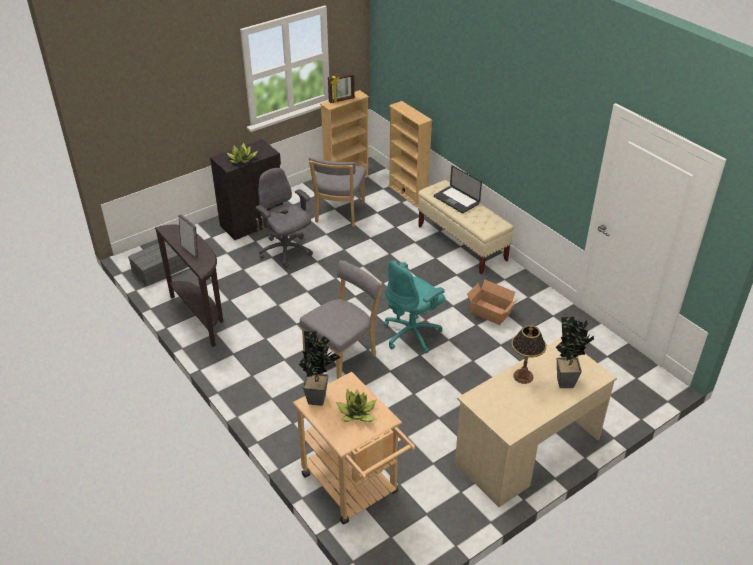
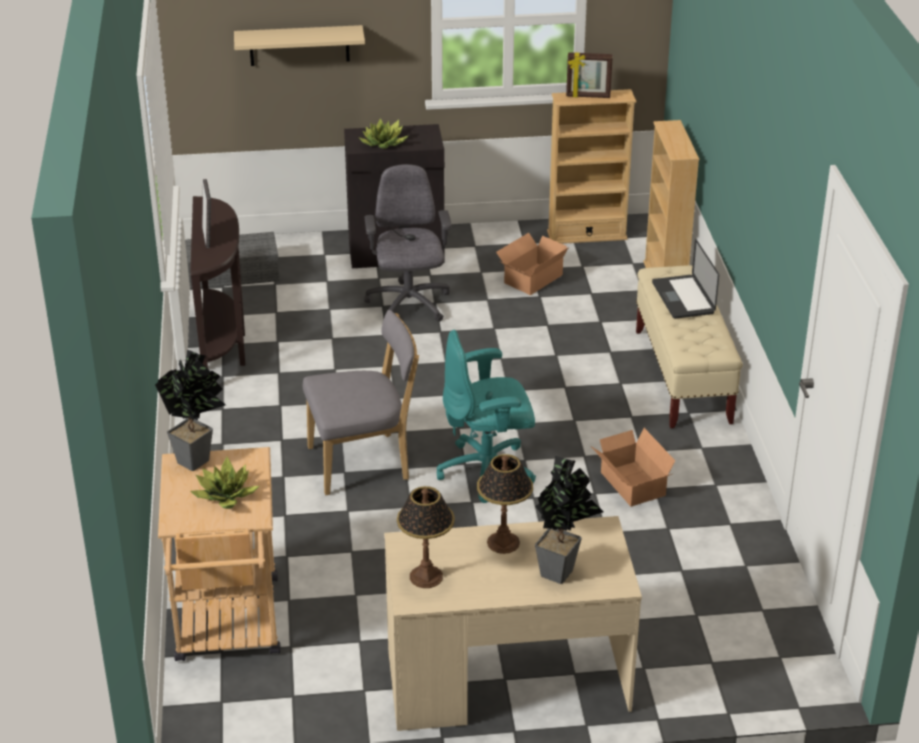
camera: 30 degrees right, 5 degrees down
grey chair [309,157,366,227] -> cardboard box [496,233,569,295]
none -> beige shelf [234,25,365,66]
none -> table lamp [397,486,455,588]

